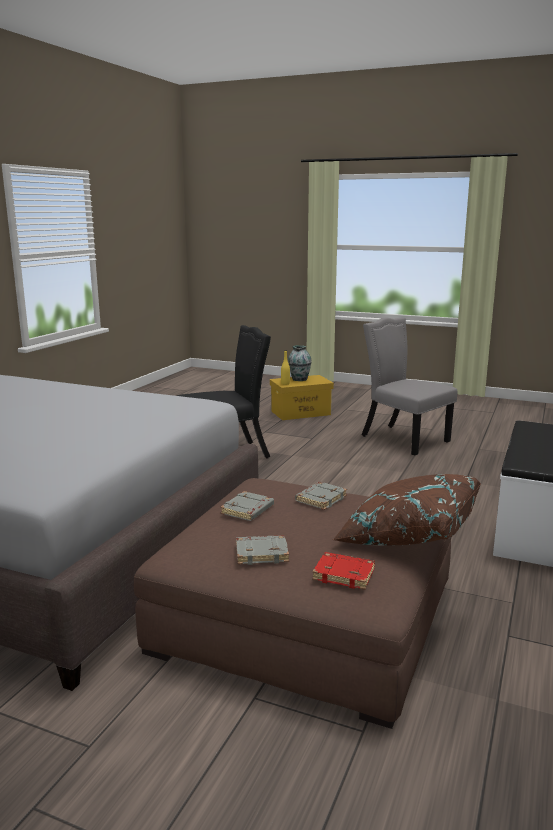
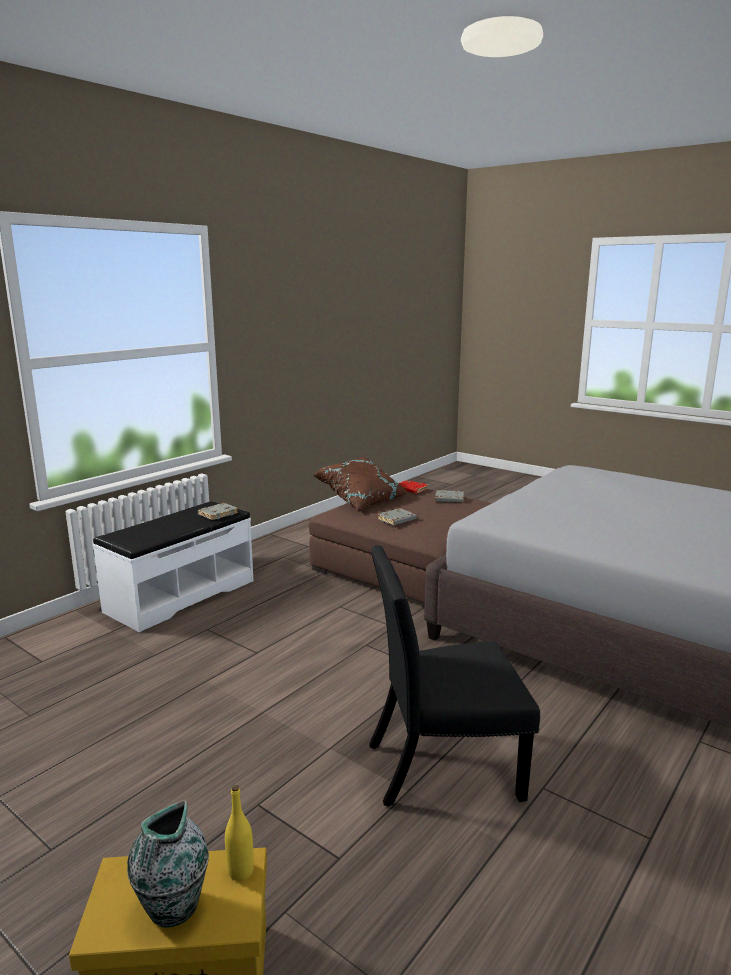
camera: 165 degrees left, 0 degrees up
grey book [220,491,274,521] -> grey book moved to [198,503,238,520]
grey chair [361,317,457,456] -> none

